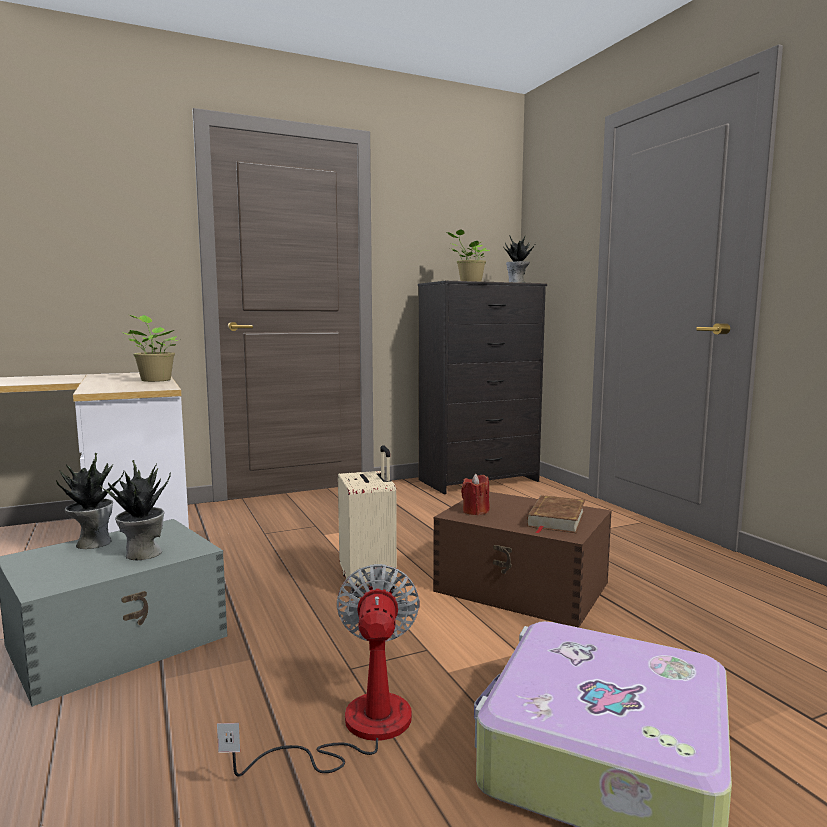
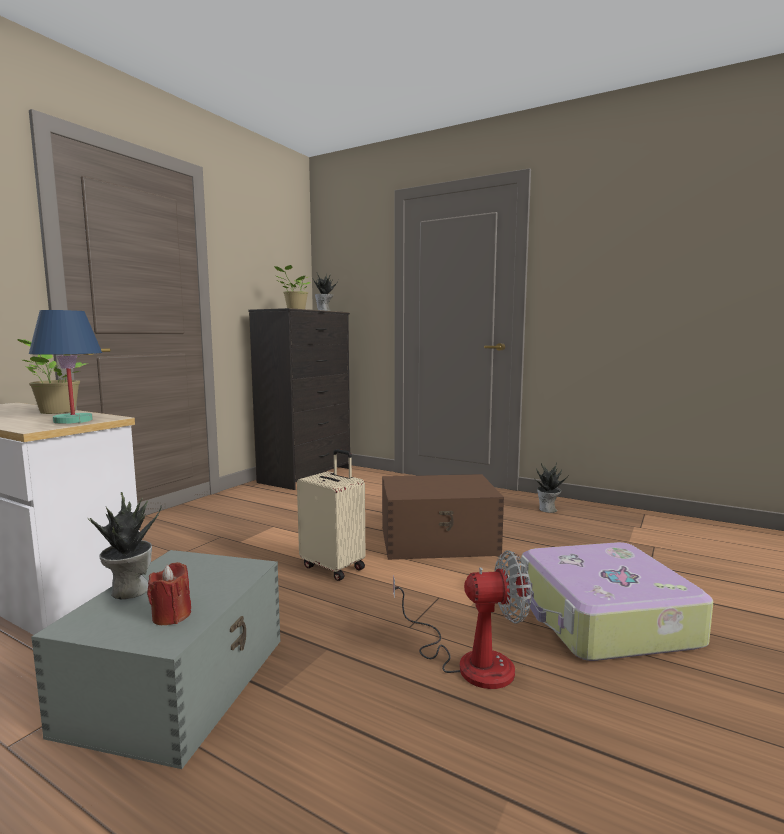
camera: 35 degrees left, 0 degrees up
potted plant [101,460,171,560] -> potted plant moved to [534,463,569,513]
fan [217,564,420,777] -> fan turned 120 degrees clockwise [393,550,532,689]
red candle [461,474,490,515] -> red candle moved to [147,562,191,625]
brown book [527,495,585,533] -> none
none -> blue table lamp [29,310,102,424]

